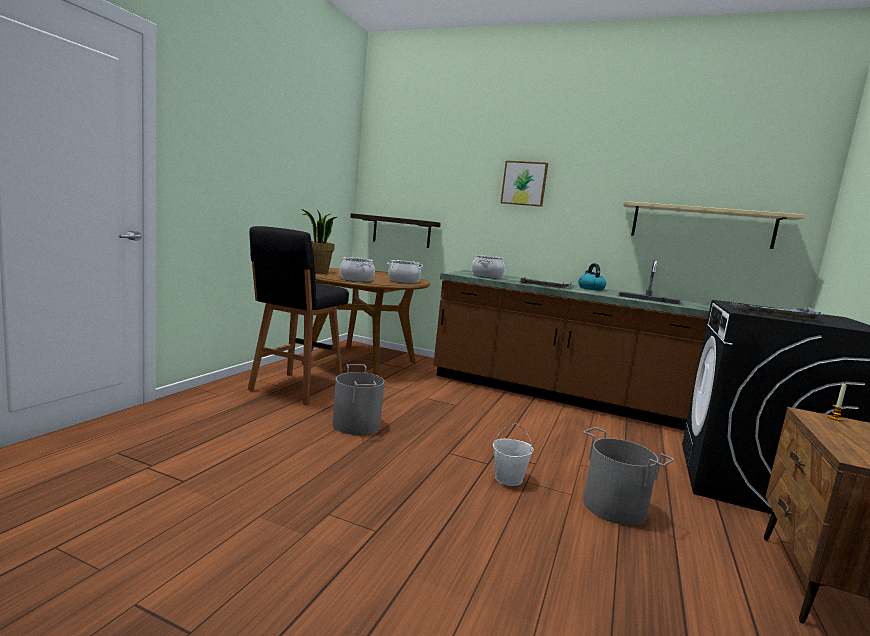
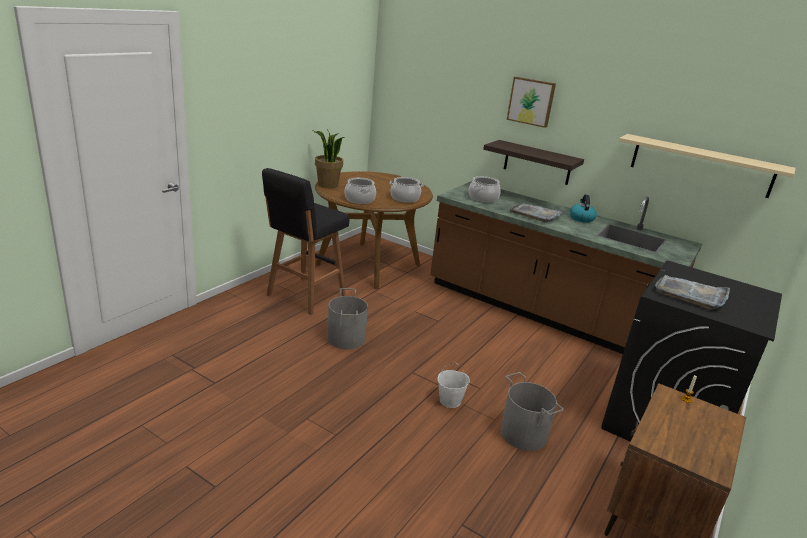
camera: 10 degrees right, 15 degrees up
shelf [350,213,441,248] -> shelf moved to [483,140,584,185]

